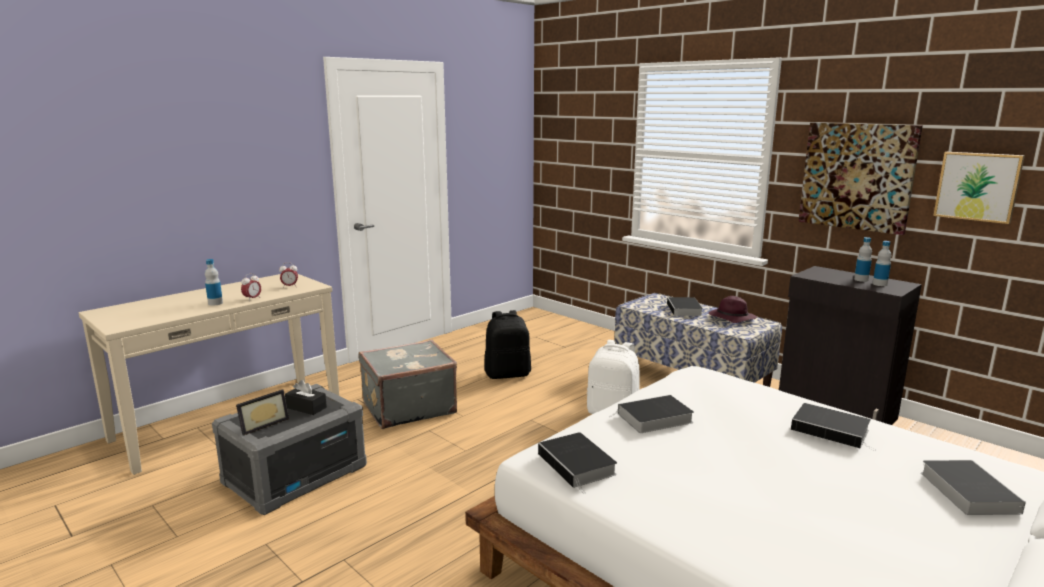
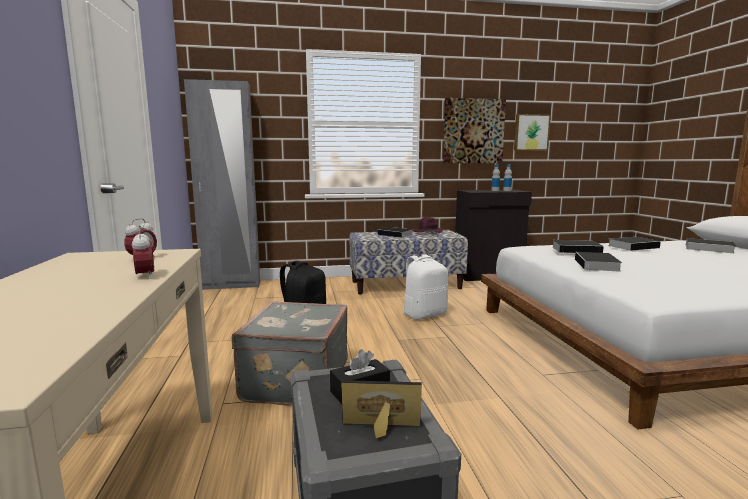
camera: 55 degrees left, 5 degrees down
bottle [205,259,223,306] -> none
picture frame [236,389,289,436] -> picture frame turned 75 degrees counterclockwise [341,380,422,438]
book [538,432,617,494] -> book moved to [552,240,604,253]
none -> grey wardrobe [184,79,260,290]

